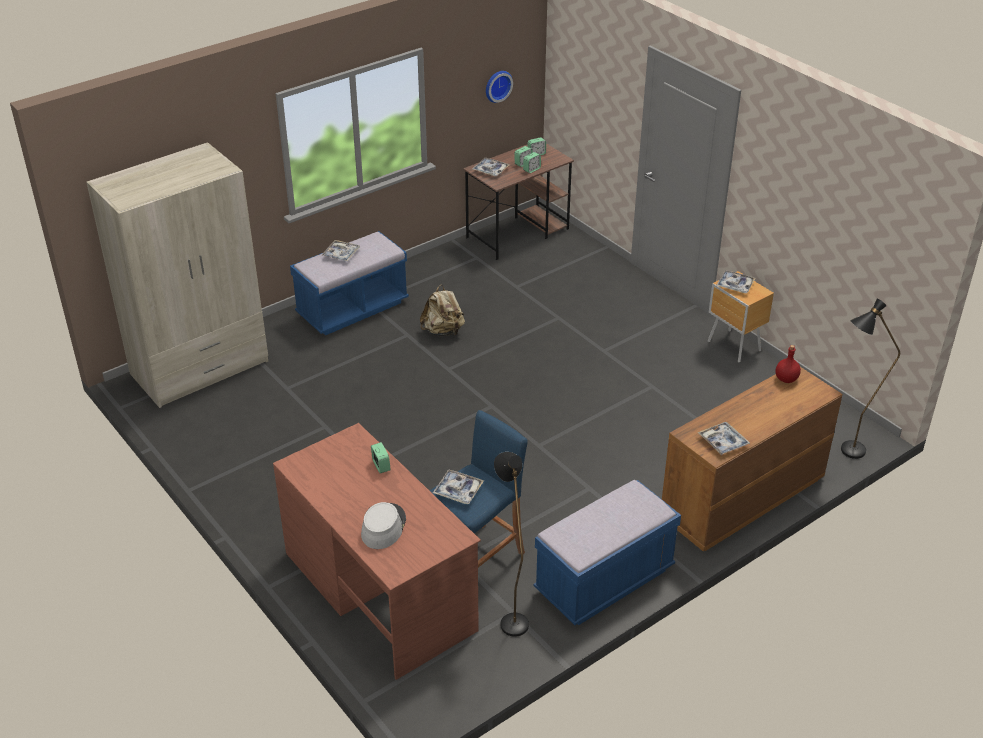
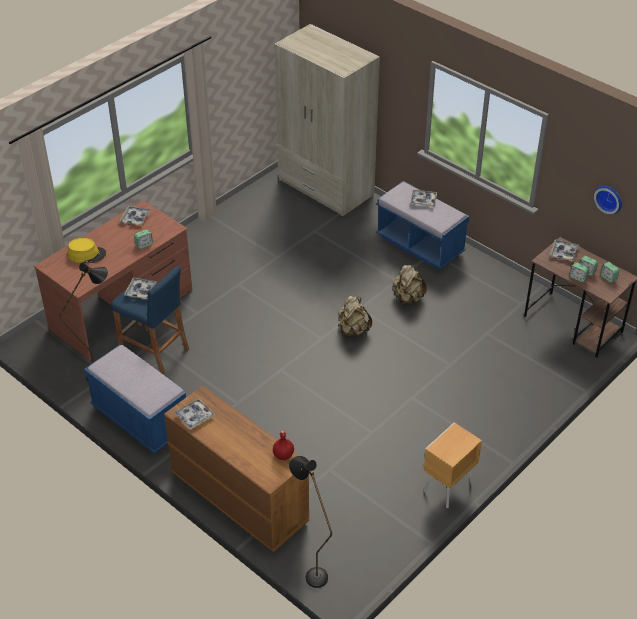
camera: 80 degrees right, 5 degrees up
grey hat [361,502,406,549] -> yellow hat [68,238,106,263]
tray [716,270,755,293] -> tray moved to [119,206,151,226]
none -> beige backpack [338,296,372,336]

